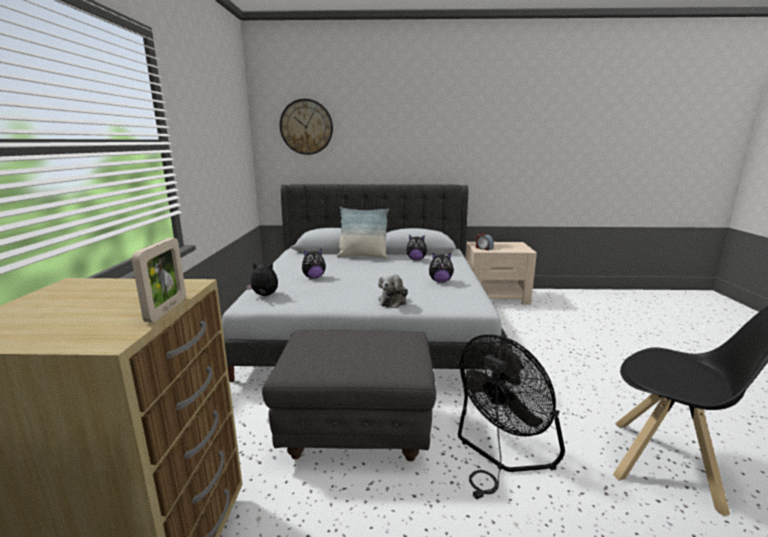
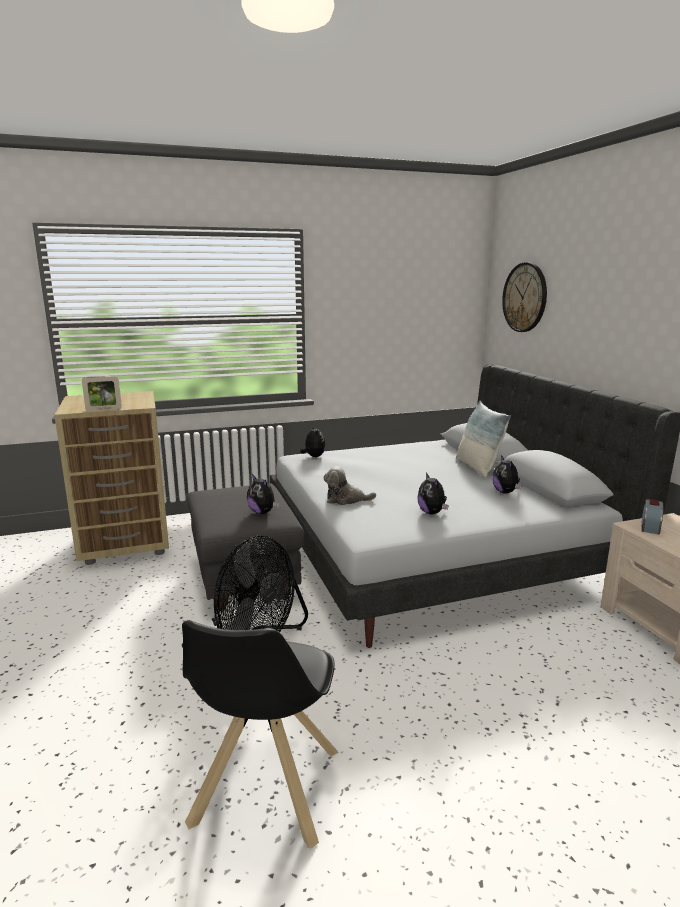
camera: 70 degrees right, 0 degrees up
plush toy [302,249,326,279] -> plush toy moved to [247,474,279,514]

